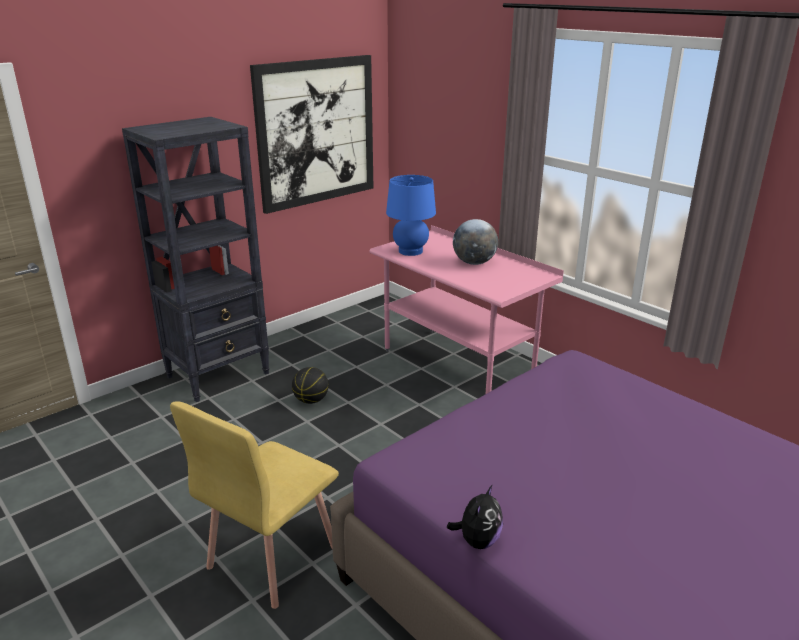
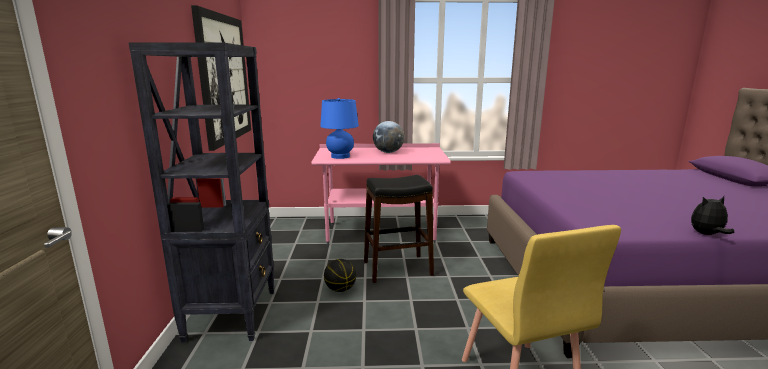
camera: 50 degrees left, 10 degrees down
plush toy [447,484,503,549] -> plush toy turned 75 degrees counterclockwise [691,196,734,235]
none -> black stool [364,175,434,283]

